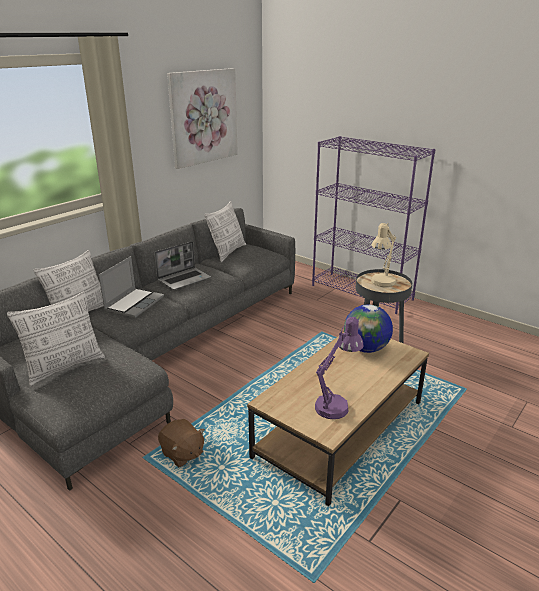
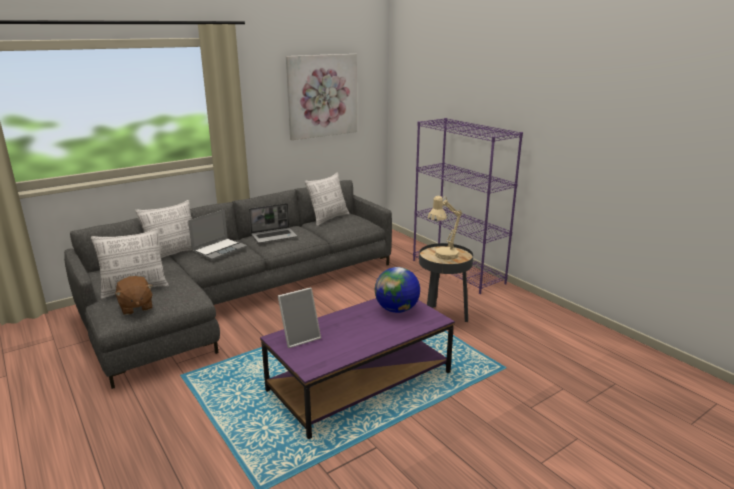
camera: 15 degrees right, 5 degrees down
brown plush toy [158,419,205,468] -> brown plush toy moved to [115,276,153,315]
brown coffee table [247,332,429,506] -> purple coffee table [260,298,455,439]
purple table lamp [315,317,364,419] -> none
none -> picture frame [278,287,321,348]

